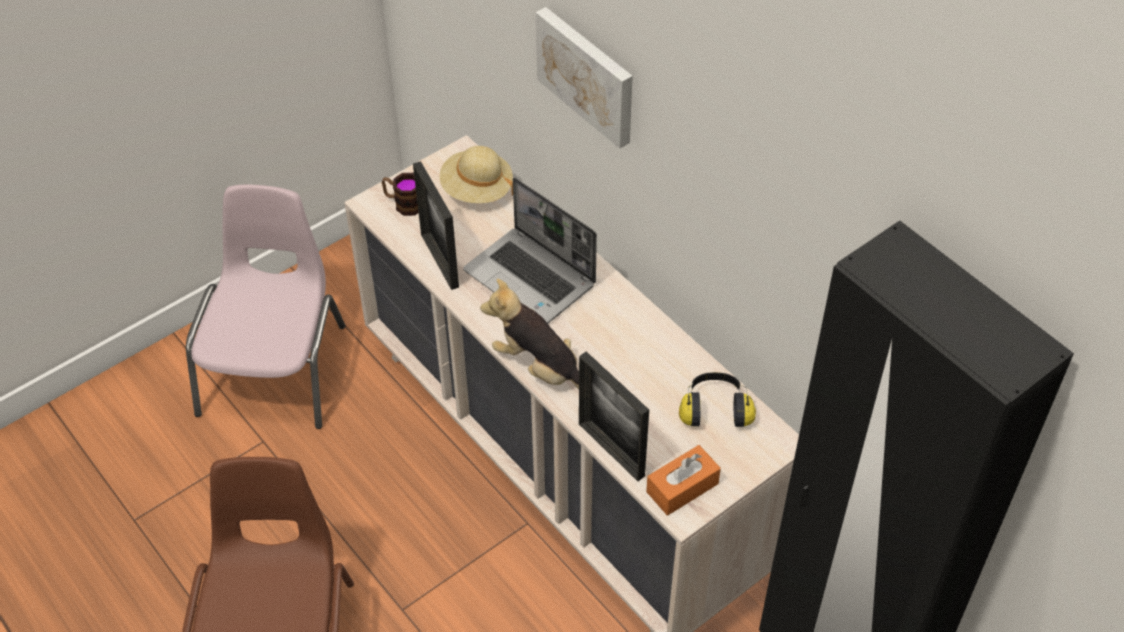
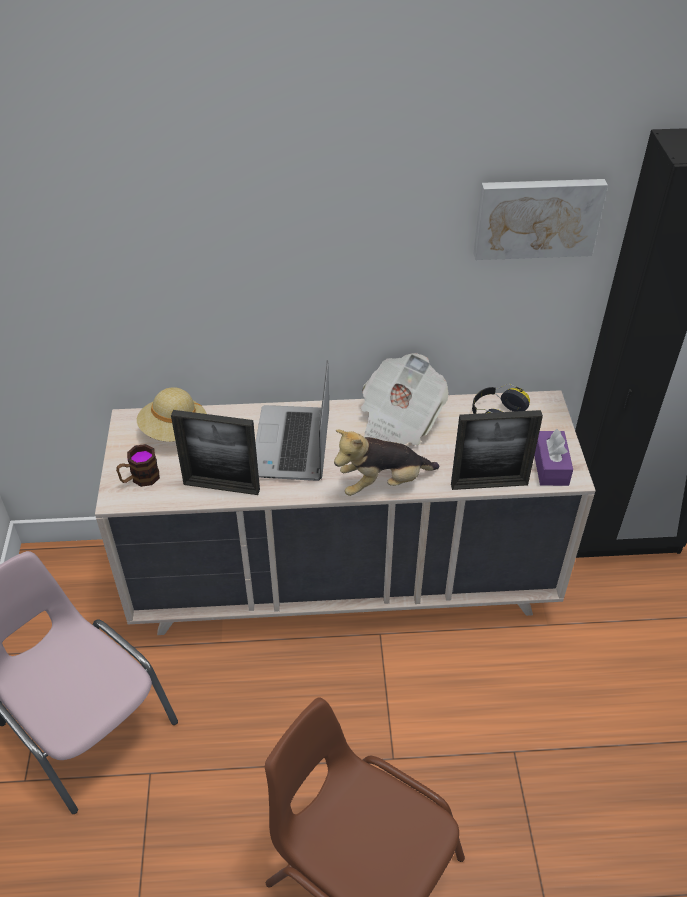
camera: 55 degrees left, 5 degrees down
laptop [463,177,597,324] -> laptop turned 105 degrees clockwise [255,360,329,481]
picture [536,7,633,149] -> picture moved to [473,179,608,260]
orange tissue box [646,445,721,516] -> purple tissue box [534,429,573,486]
none -> newspaper [361,353,449,446]

